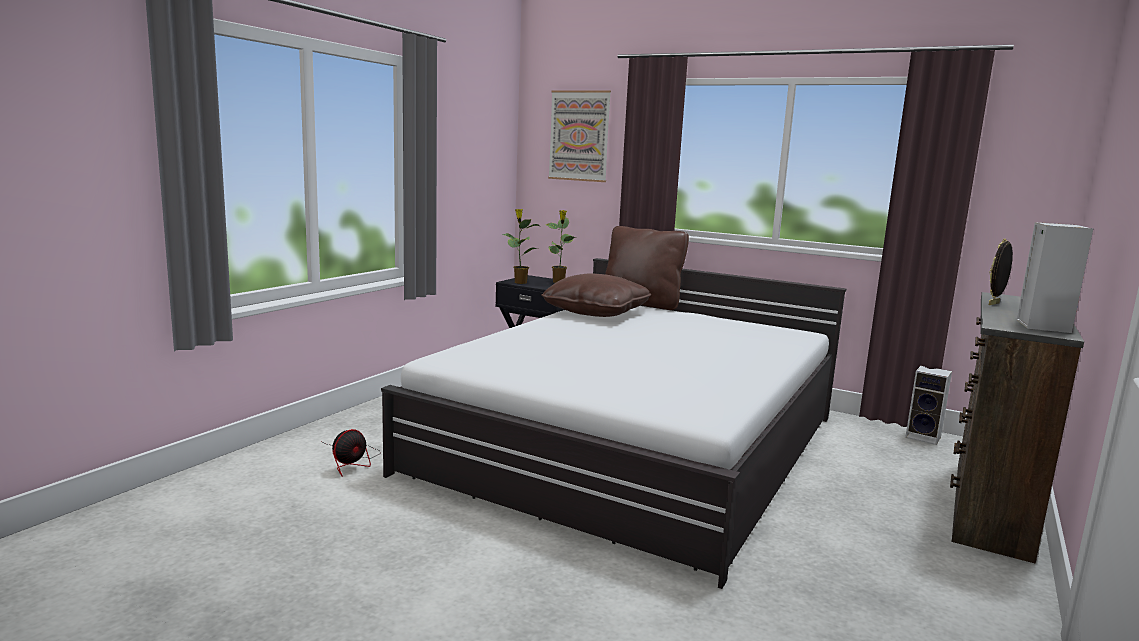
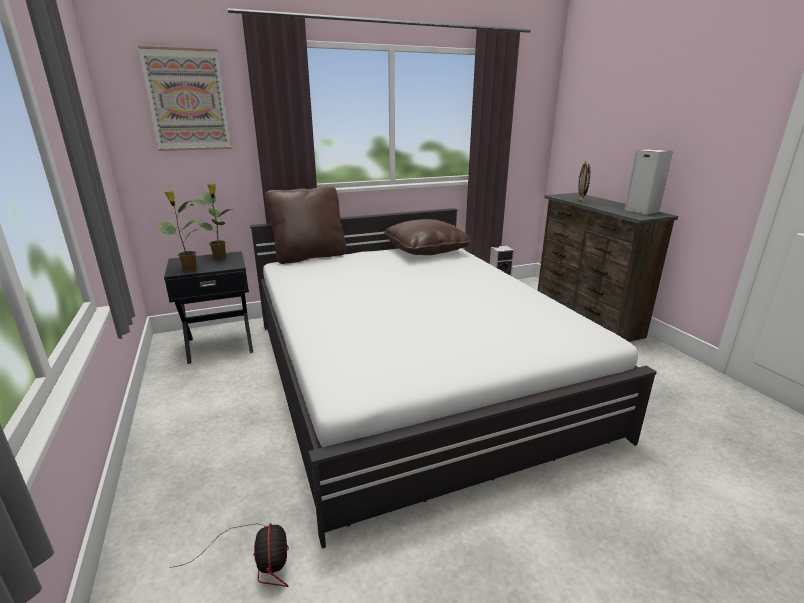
camera: 50 degrees left, 10 degrees up
brown pillow [541,273,651,317] -> brown pillow moved to [384,219,471,255]

